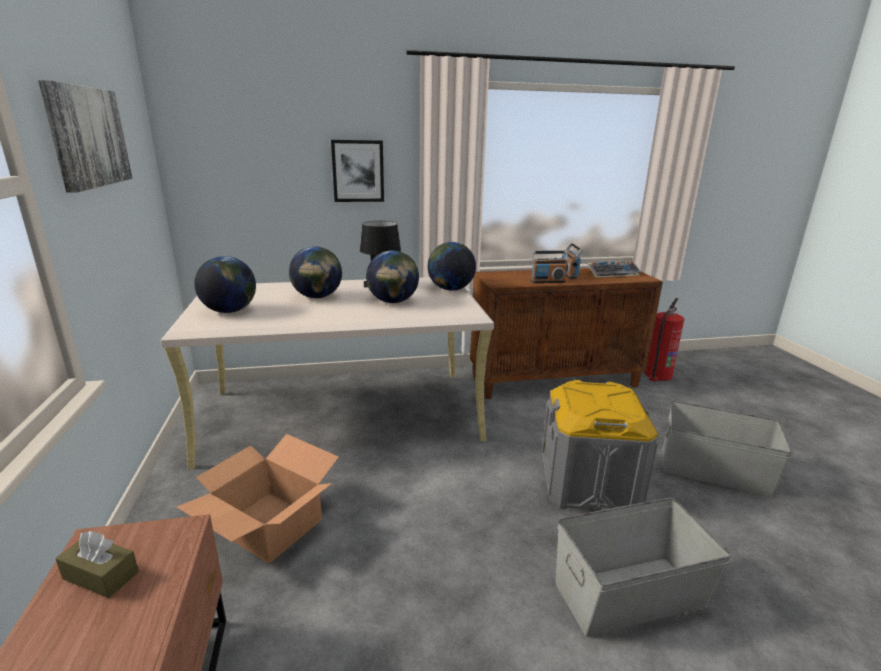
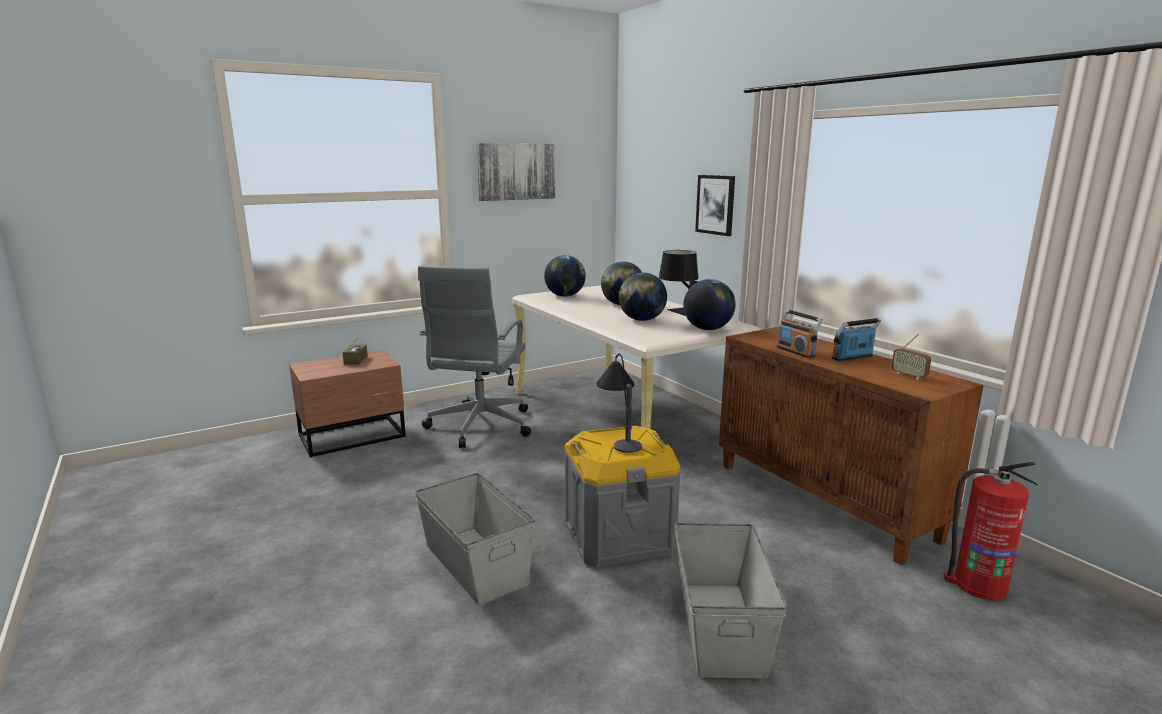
camera: 70 degrees right, 5 degrees down
cardboard box [177,434,339,564] -> grey office chair [418,266,531,448]
keyboard [587,261,641,278] -> radio [891,333,931,380]
none -> table lamp [596,353,642,453]

